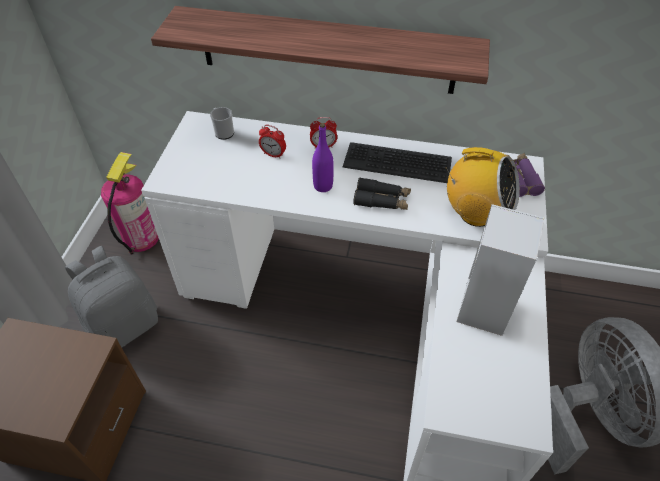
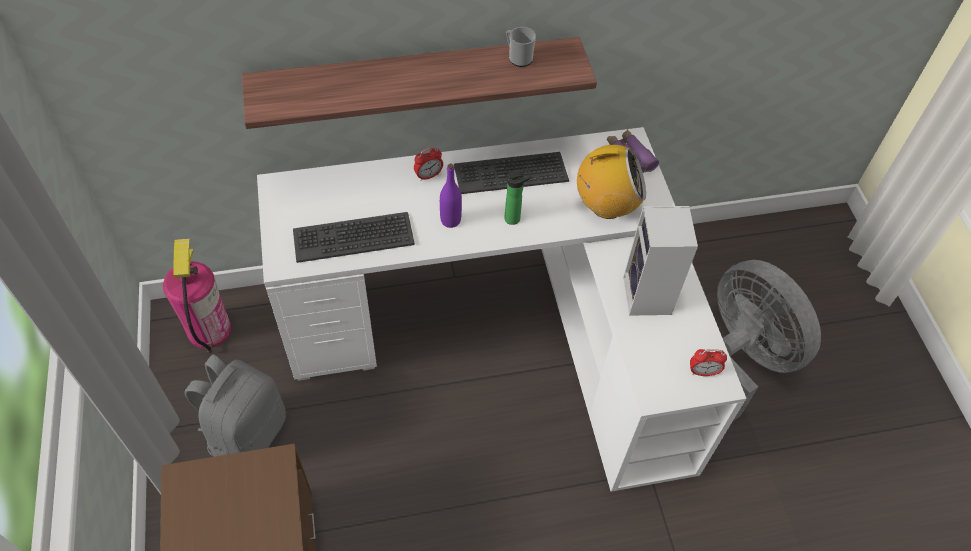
camera: 25 degrees left, 5 degrees up
mug [210,107,234,140] -> mug moved to [506,27,536,67]
alarm clock [259,125,286,159] -> alarm clock moved to [690,349,727,376]
black binoculars [353,177,411,210] -> bottle [504,169,532,225]
none -> keyboard [293,212,415,263]

